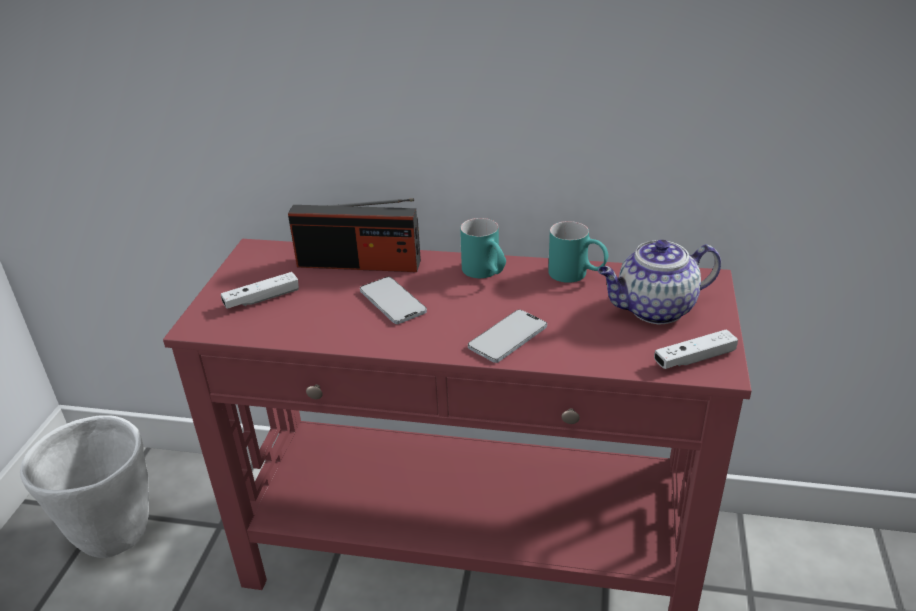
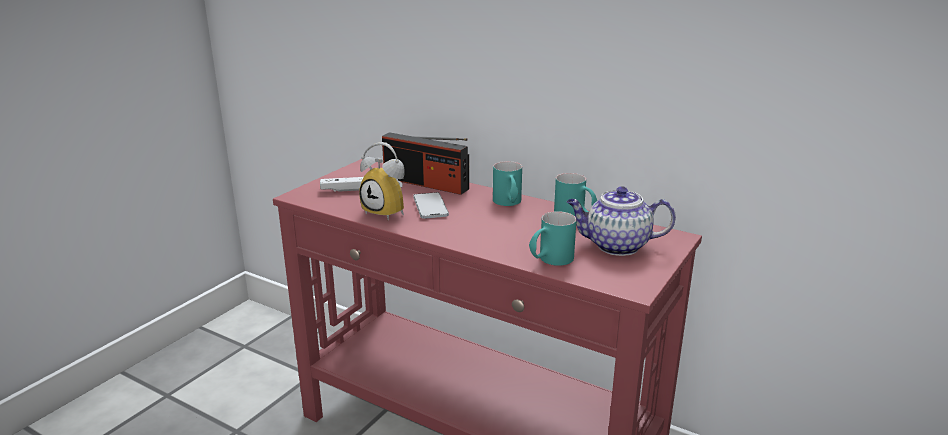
camera: 20 degrees right, 10 degrees down
white planter [20,415,149,558] -> none
phone [468,310,547,363] -> none
white game controller [654,329,738,369] -> none
none -> alarm clock [359,142,405,221]
none -> turquoise mug [529,211,577,266]

